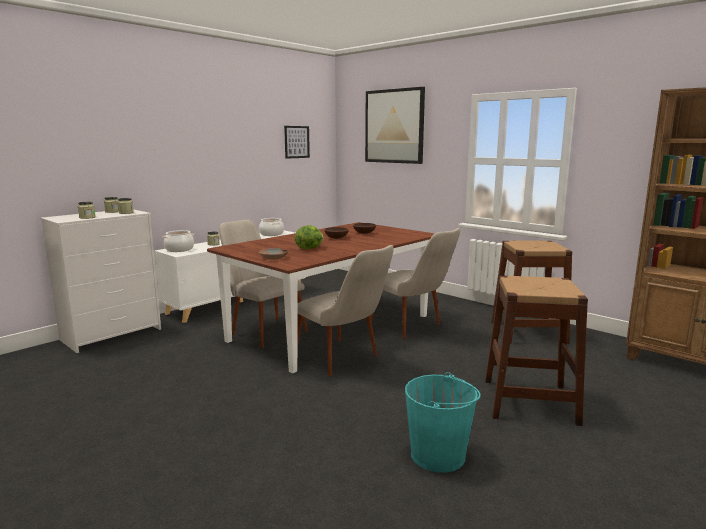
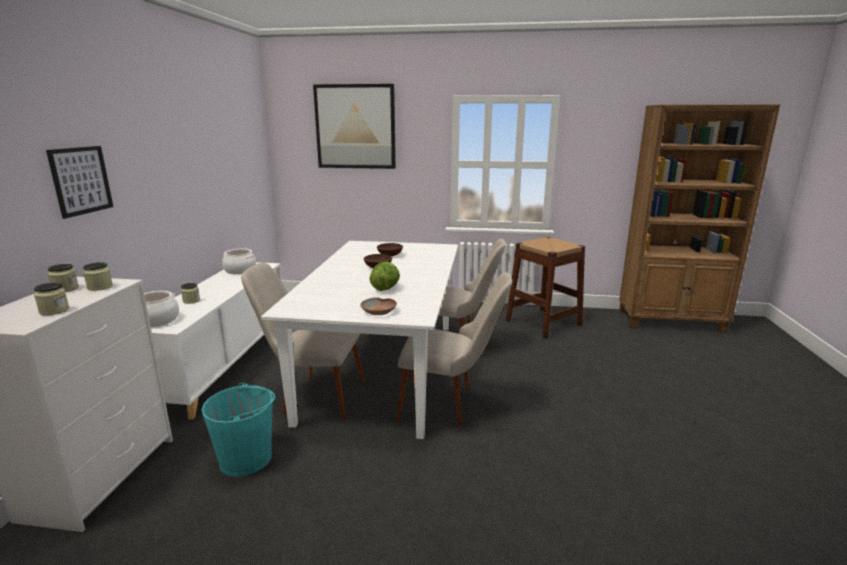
camera: 35 degrees left, 5 degrees up
brown dining table [207,222,435,373] -> white dining table [261,241,458,439]
picture [284,126,310,159] -> picture moved to [46,146,113,219]
turquoise bucket [405,372,480,473] -> turquoise bucket moved to [201,383,275,477]
brown stool [485,276,588,426] -> none

